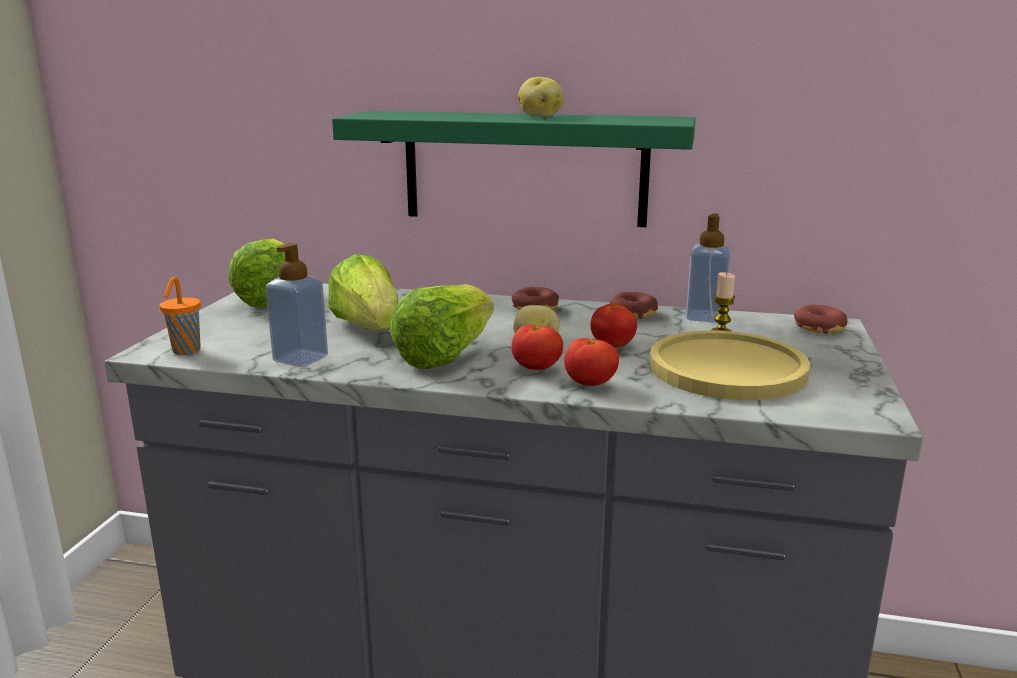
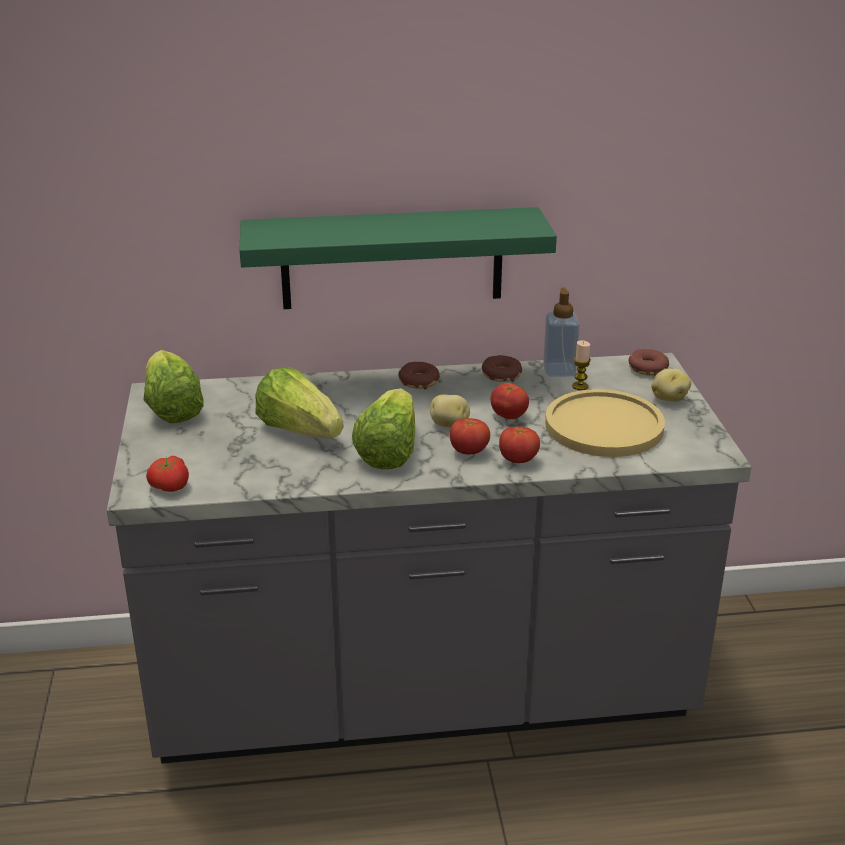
camera: 20 degrees left, 10 degrees up
orange cup [160,277,201,355] -> tomato [146,456,189,492]
soap dispenser [265,243,328,367] -> none
potato [518,77,564,117] -> potato moved to [651,368,691,402]

